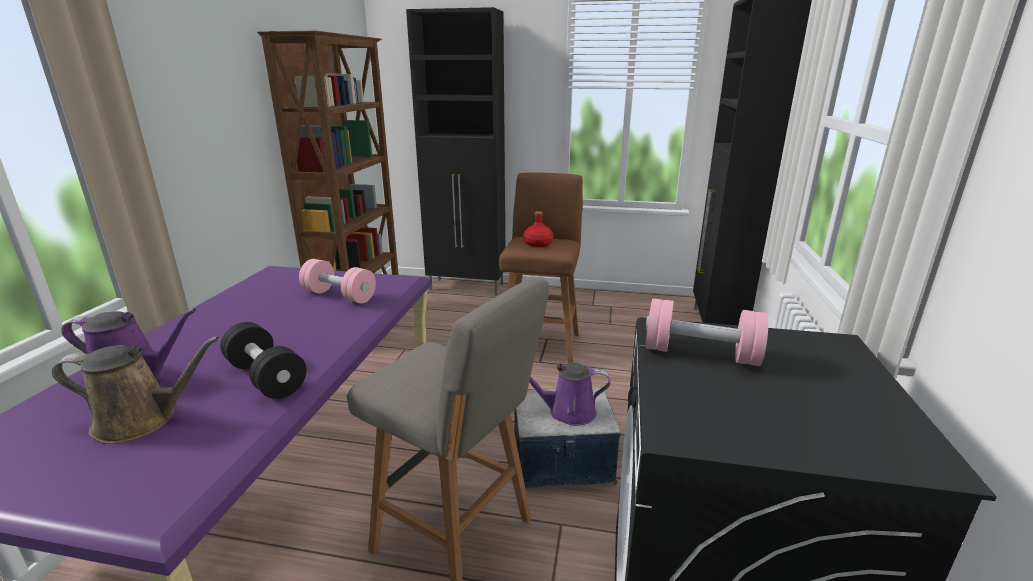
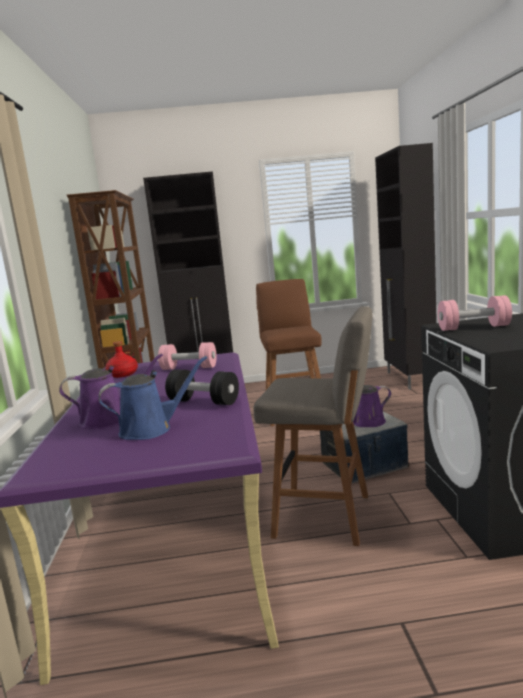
camera: 15 degrees left, 10 degrees down
brown watering can [52,337,220,444] -> blue watering can [99,356,207,440]
red bottle [523,211,554,247] -> red bottle moved to [105,341,138,378]

